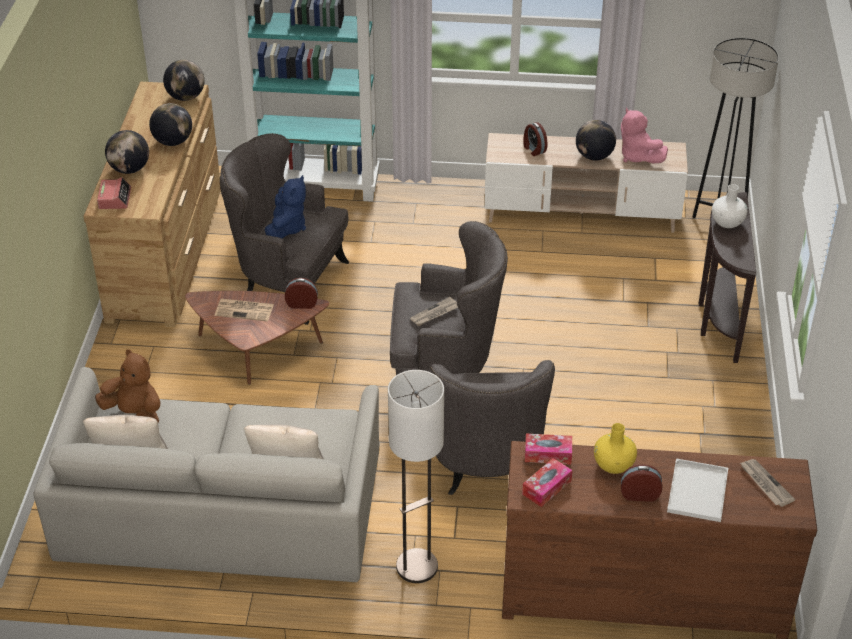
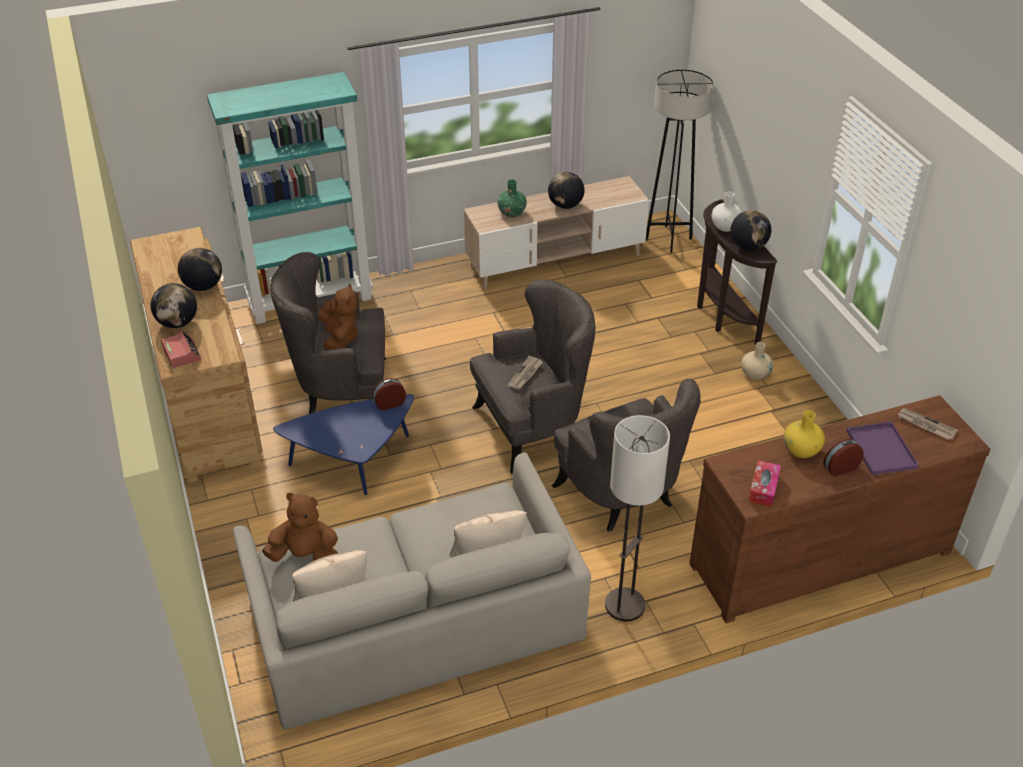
camera: 25 degrees left, 0 degrees up
globe [163,60,205,101] -> globe moved to [730,210,771,251]
brown coffee table [185,291,329,385] -> blue coffee table [273,394,414,495]
newspaper [215,299,274,321] -> none
blue plush toy [265,175,306,238] -> brown plush toy [318,284,358,350]
alarm clock [523,122,548,156] -> green vase [497,179,527,217]
tissue box [525,434,572,464] -> none
pink plush toy [621,108,668,164] -> none
white tray [667,458,728,522] -> purple tray [846,421,919,475]
none -> beige vase [741,342,773,380]

